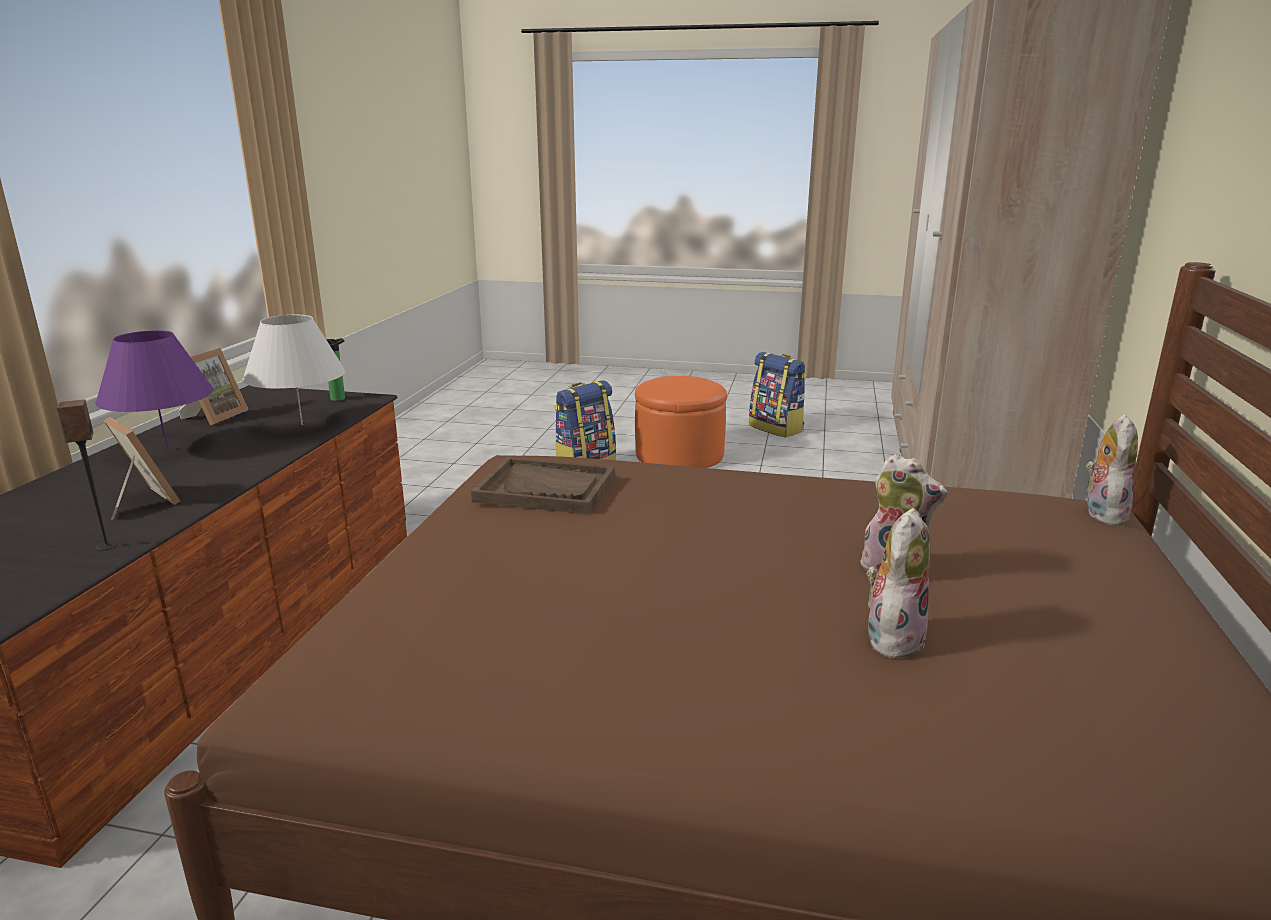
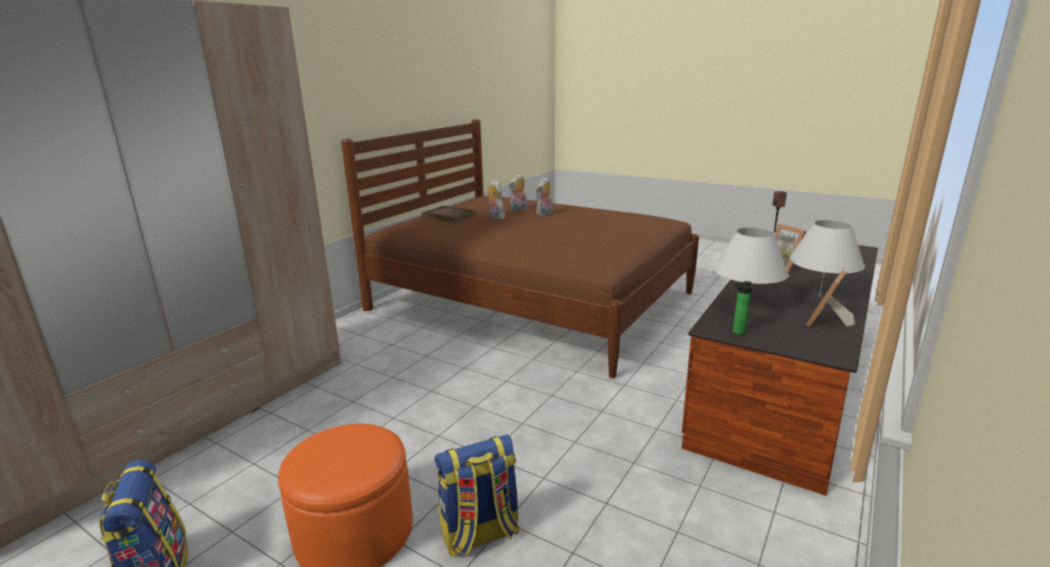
camera: 160 degrees left, 0 degrees up
purple table lamp [95,330,214,450] -> white table lamp [789,220,865,296]
brown tray [471,457,615,514] -> brown tray moved to [421,205,477,222]
plush toy [1086,414,1138,525] -> plush toy moved to [536,177,552,216]

